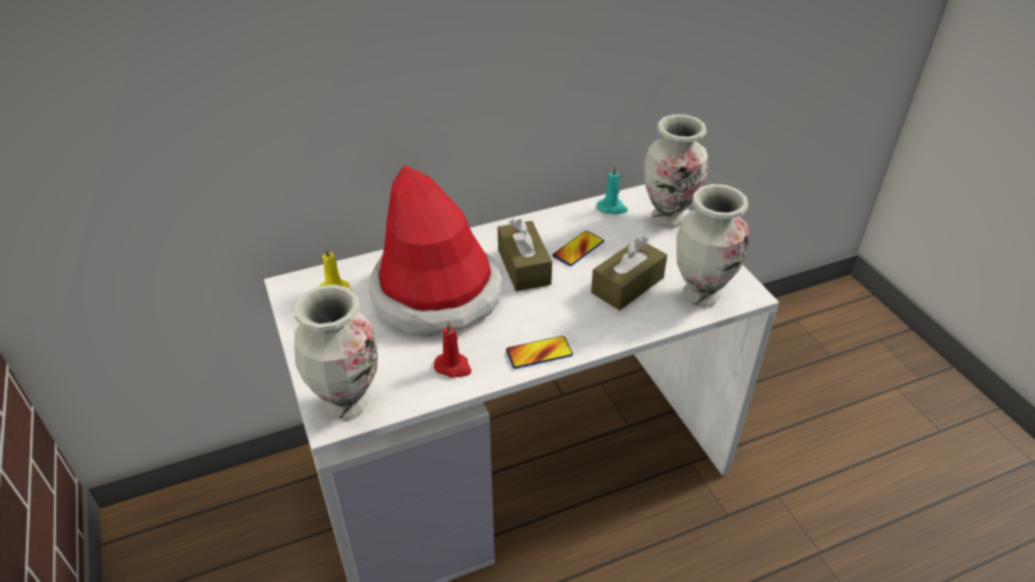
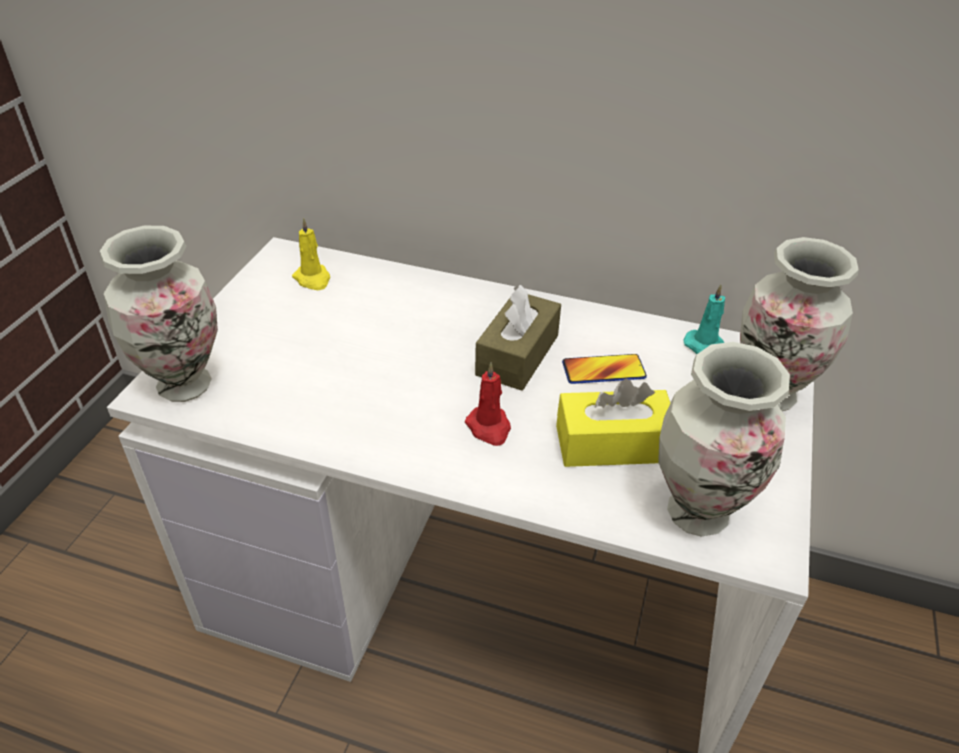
camera: 40 degrees right, 0 degrees up
hat [369,165,502,337] -> none
red candle [434,321,472,378] -> red candle moved to [465,362,511,446]
phone [506,336,573,369] -> none
brown tissue box [591,237,667,311] -> yellow tissue box [556,379,670,467]

